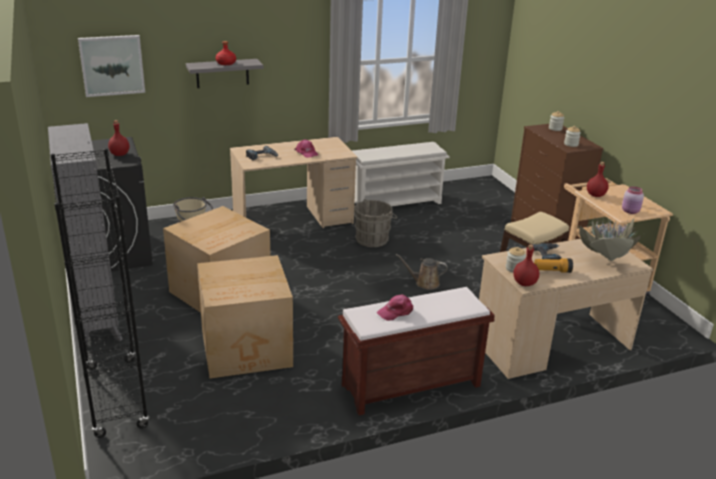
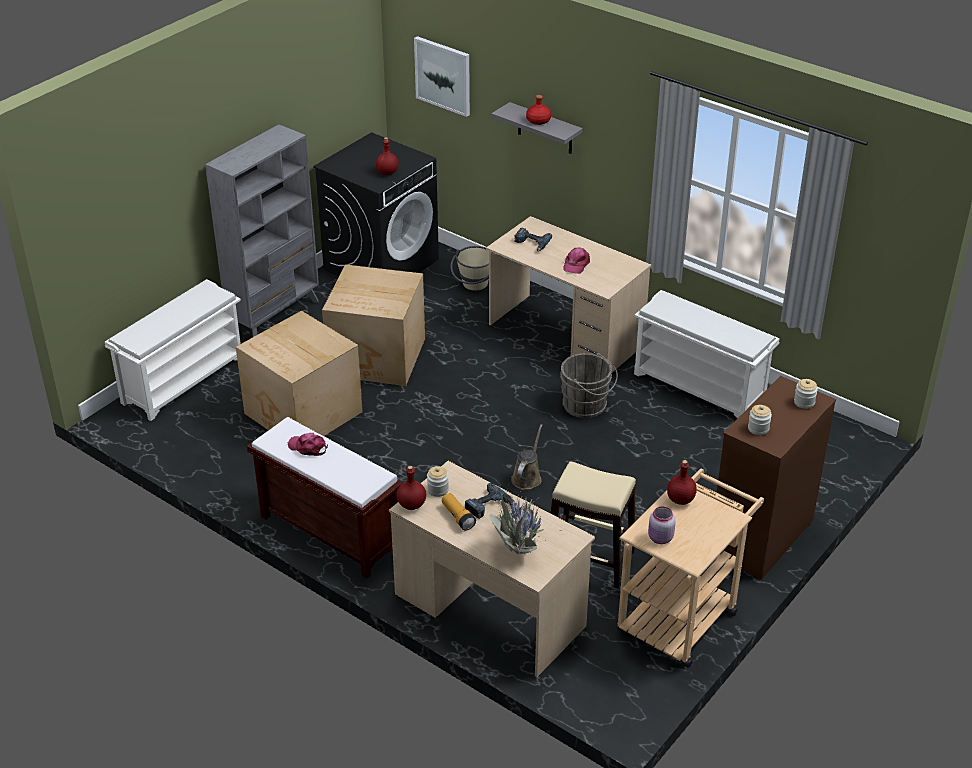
camera: 60 degrees right, 10 degrees up
black bookcase [50,148,149,438] -> white shoe rack [105,279,241,421]
brown watering can [396,254,447,290] -> brown watering can turned 45 degrees clockwise [511,424,542,490]

